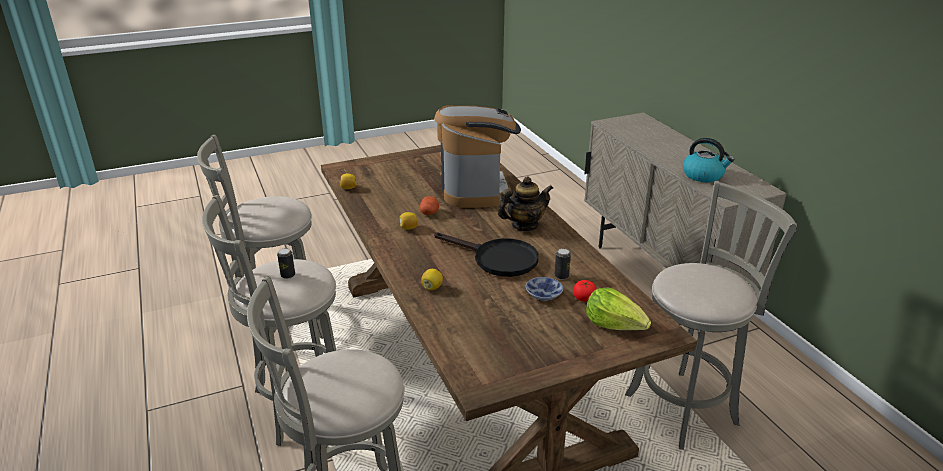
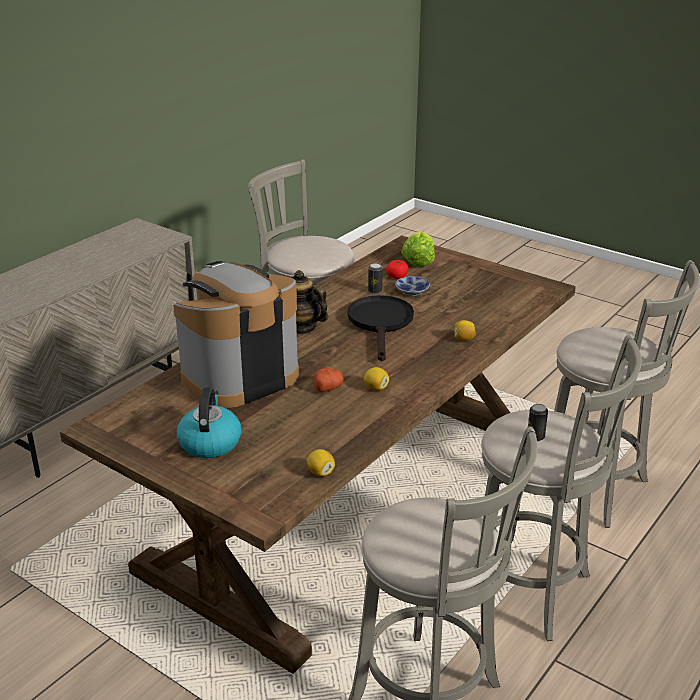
camera: 120 degrees left, 0 degrees up
kettle [683,138,734,182] -> kettle moved to [177,387,241,458]

